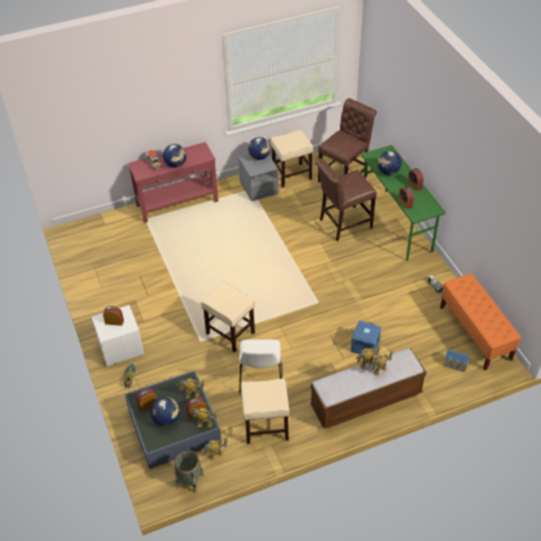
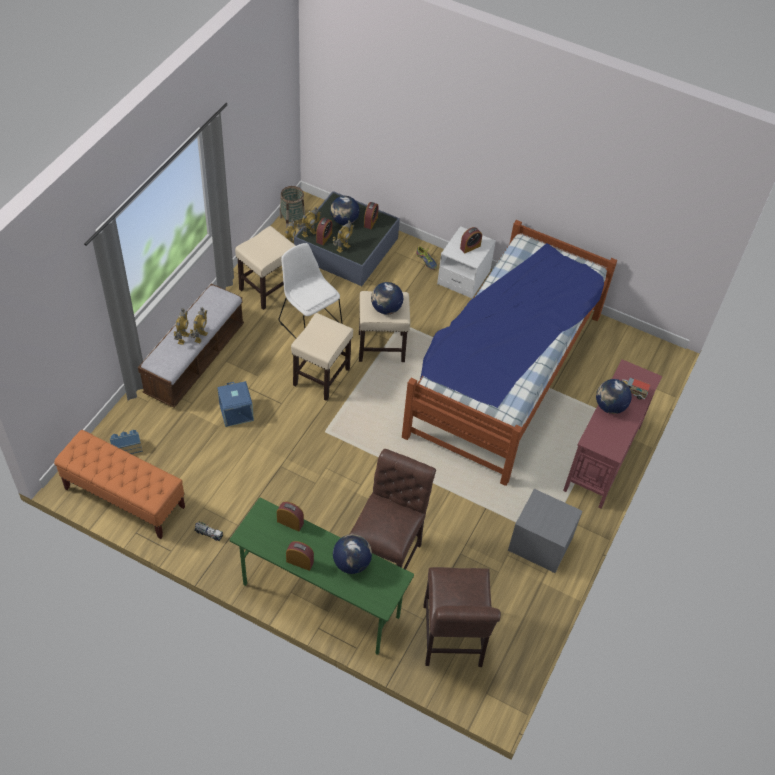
camera: 135 degrees right, 5 degrees up
globe [248,137,271,160] -> globe moved to [371,282,403,315]
beige stool [270,129,313,188] -> beige stool moved to [291,313,353,401]
none -> bed [402,220,617,486]

